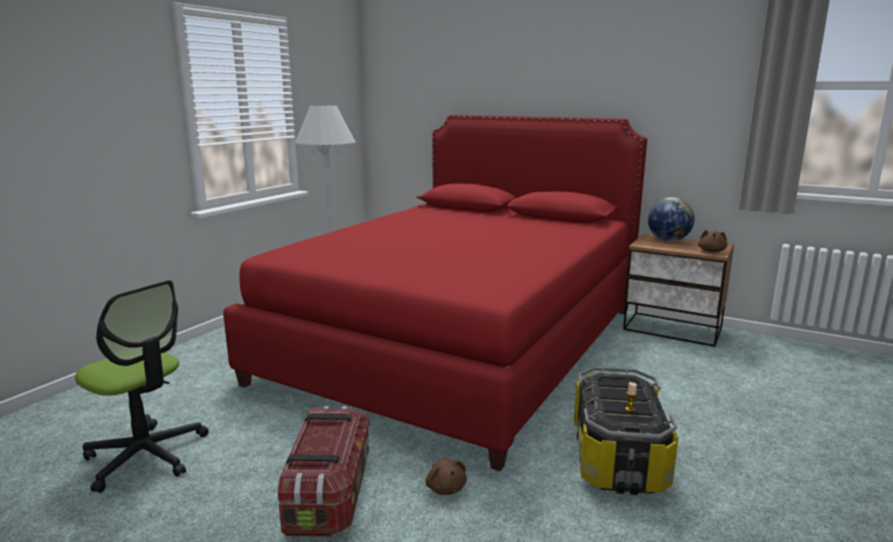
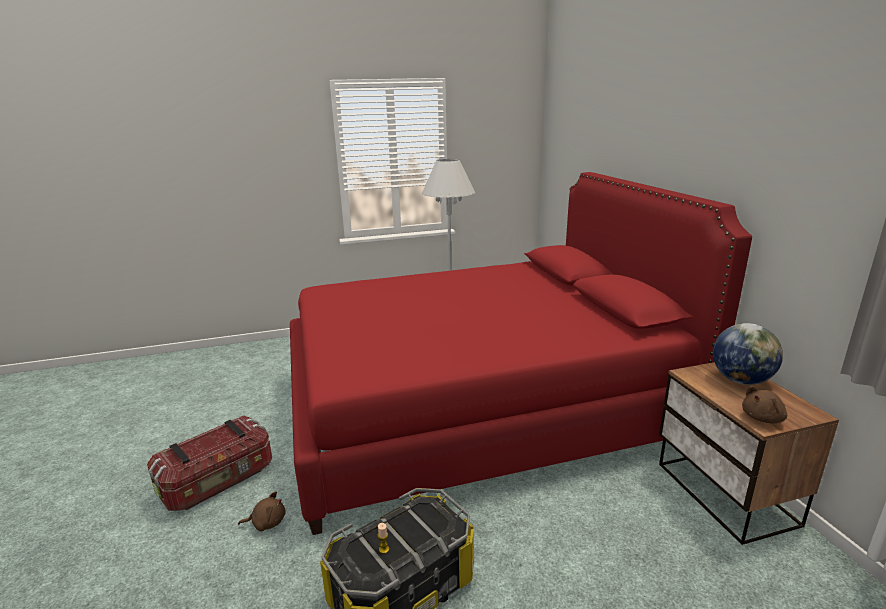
camera: 45 degrees right, 5 degrees up
office chair [75,280,209,493] -> none
brown plush toy [425,459,467,495] -> brown plush toy turned 120 degrees counterclockwise [238,491,285,531]

